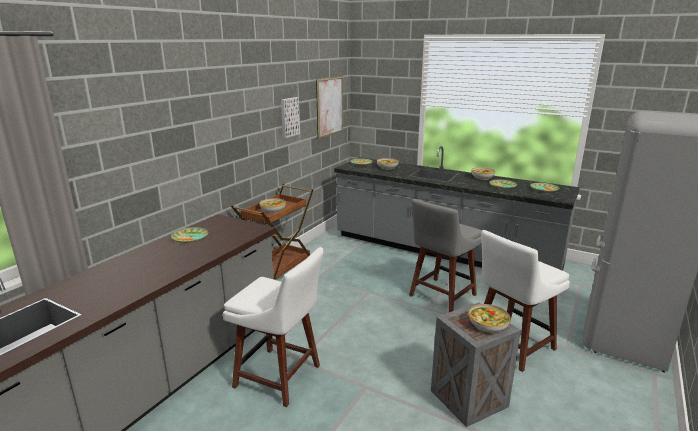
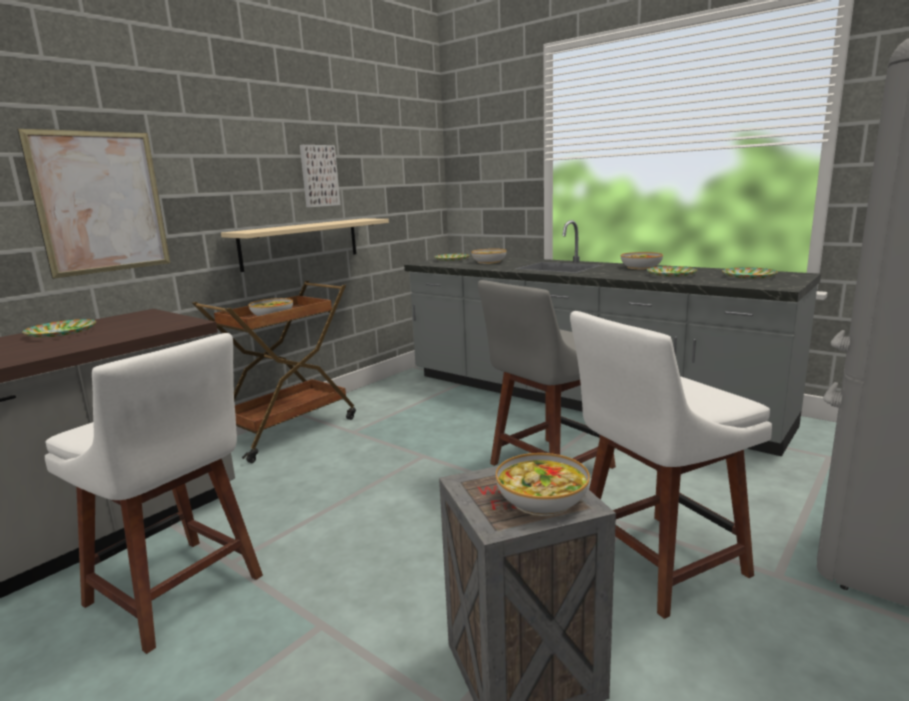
camera: 10 degrees right, 5 degrees down
picture [316,76,343,139] -> picture moved to [17,129,170,279]
none -> beige shelf [221,219,389,272]

